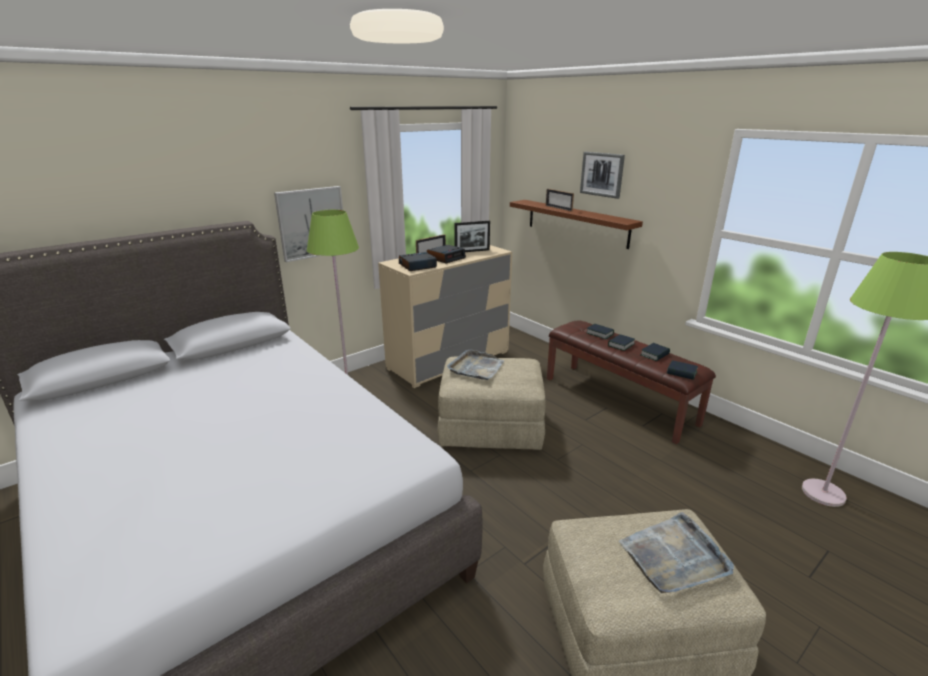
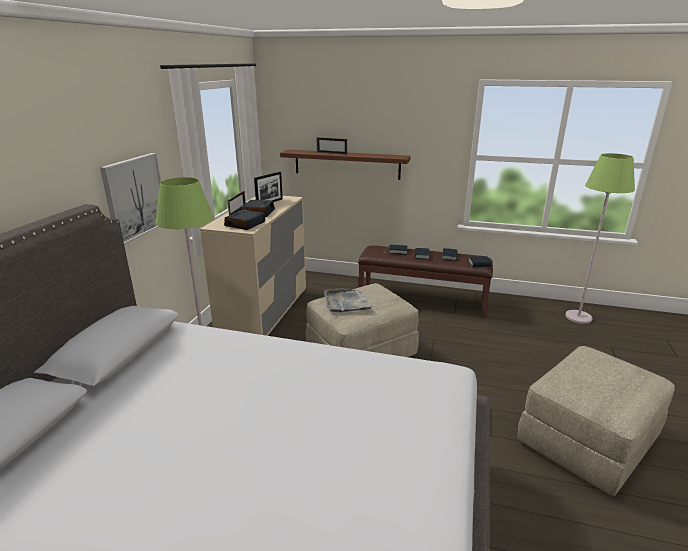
camera: 35 degrees left, 0 degrees up
picture [580,152,625,199] -> none
grey tray [619,512,734,593] -> none

